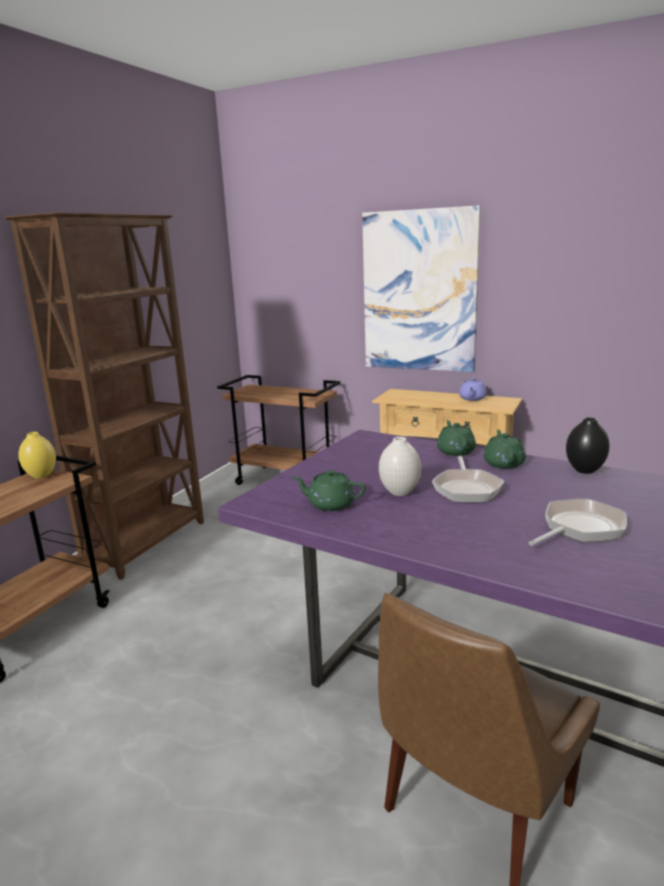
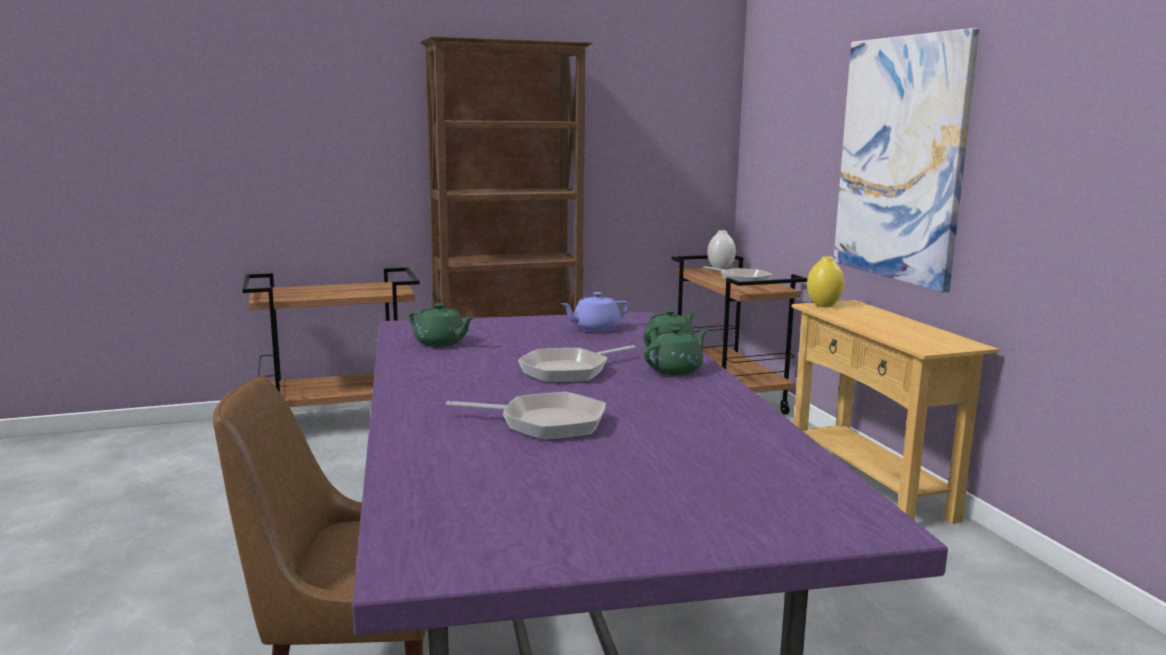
camera: 45 degrees right, 5 degrees down
yellow vase [18,432,56,479] -> yellow vase moved to [807,256,844,307]
green teapot [292,470,366,511] -> green teapot turned 150 degrees clockwise [409,303,475,347]
white vase [379,437,421,496] -> white vase moved to [707,230,736,270]
purple teapot [459,378,487,401] -> purple teapot moved to [560,292,629,332]
black vase [566,417,610,474] -> none
none -> frying pan [703,266,772,281]

